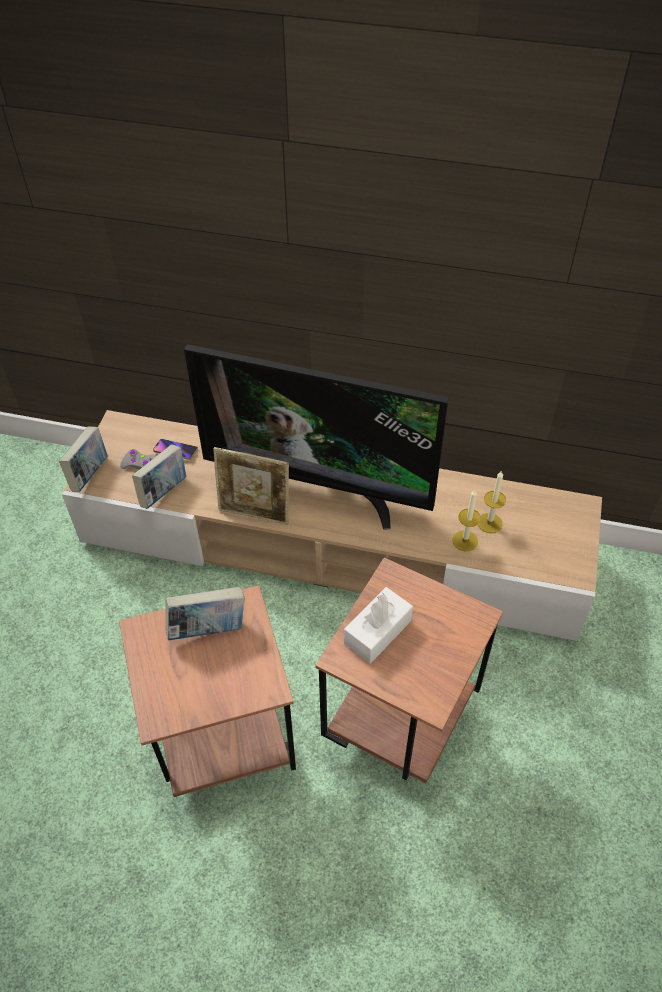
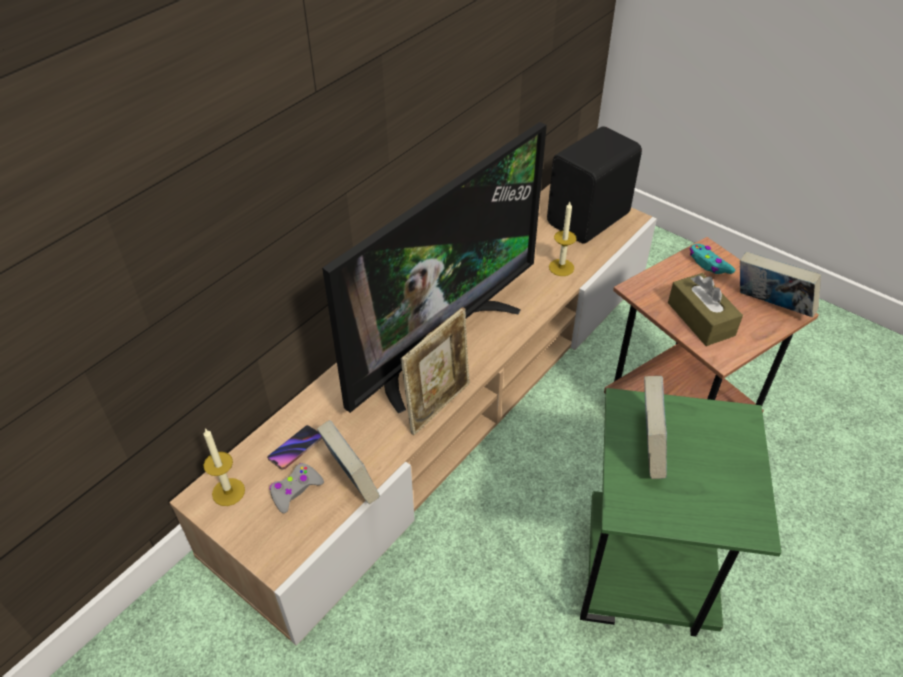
camera: 65 degrees left, 5 degrees down
book [59,426,108,492] -> book moved to [740,252,821,317]
brown side table [119,585,296,797] -> green side table [580,388,781,636]
white tissue box [344,587,413,663] -> brown tissue box [668,273,743,346]
candle [478,471,506,533] -> candle moved to [203,428,245,506]
none -> black speaker [547,126,642,244]
none -> turquoise game controller [690,244,736,274]

